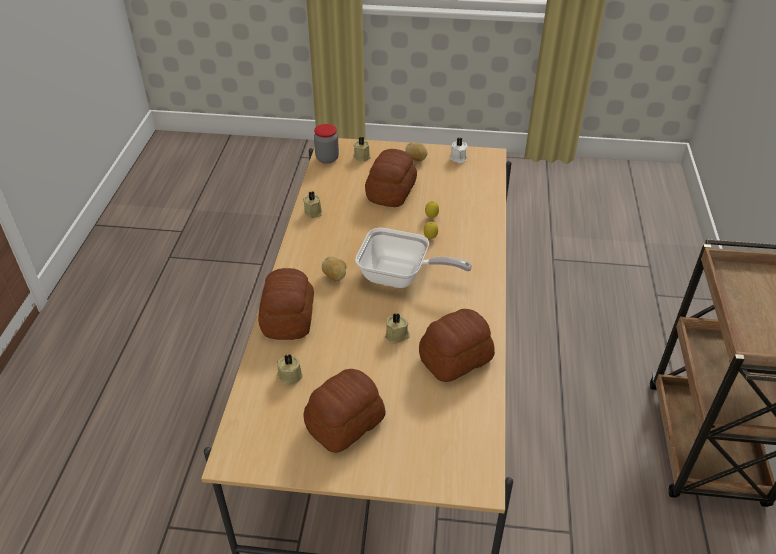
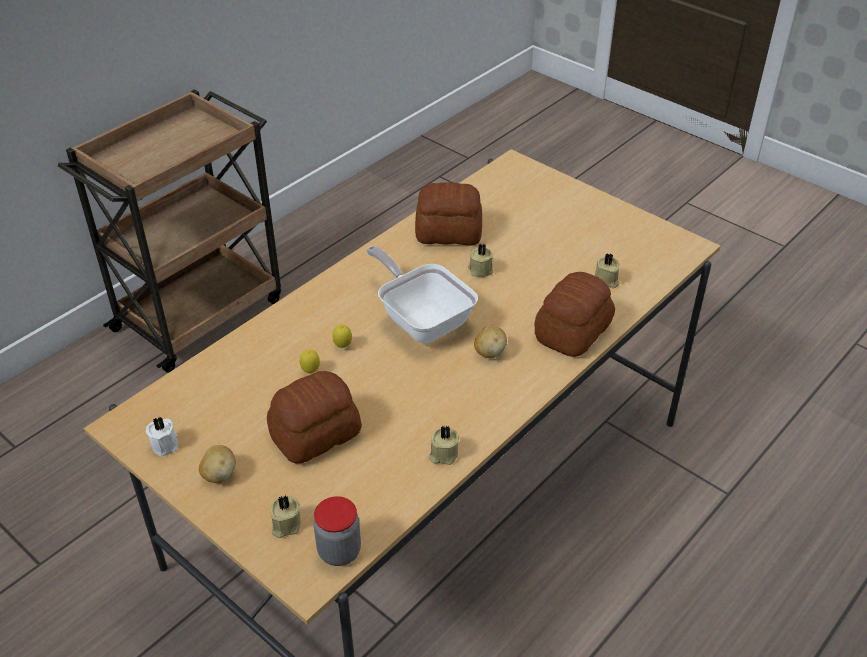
camera: 145 degrees left, 0 degrees up
bread [304,369,386,453] -> none

